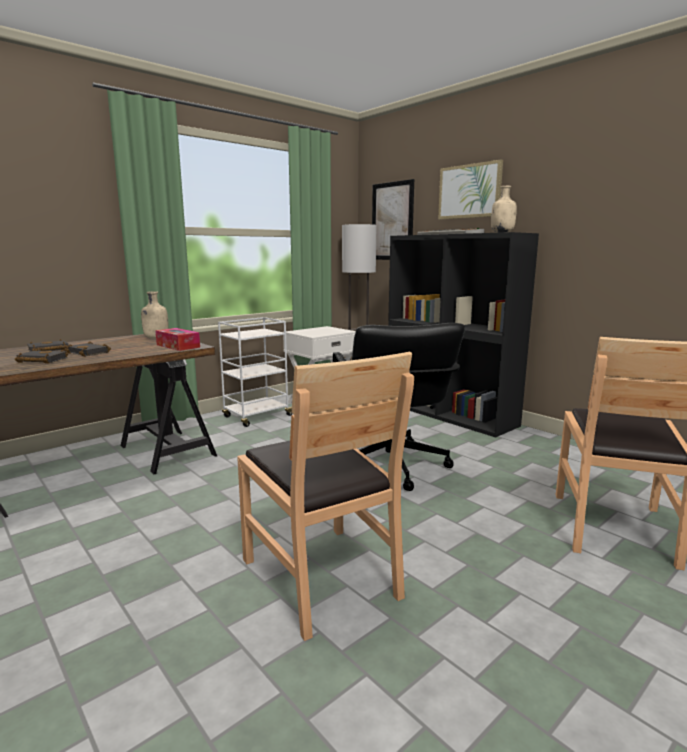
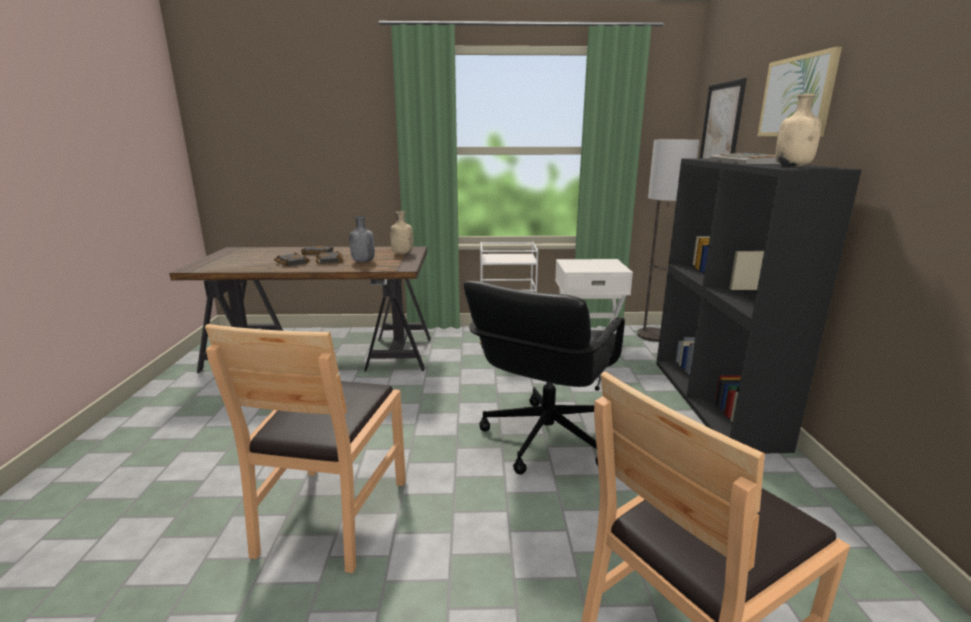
camera: 40 degrees right, 5 degrees up
tissue box [155,328,200,351] -> none
none -> grey bottle [349,216,375,262]

